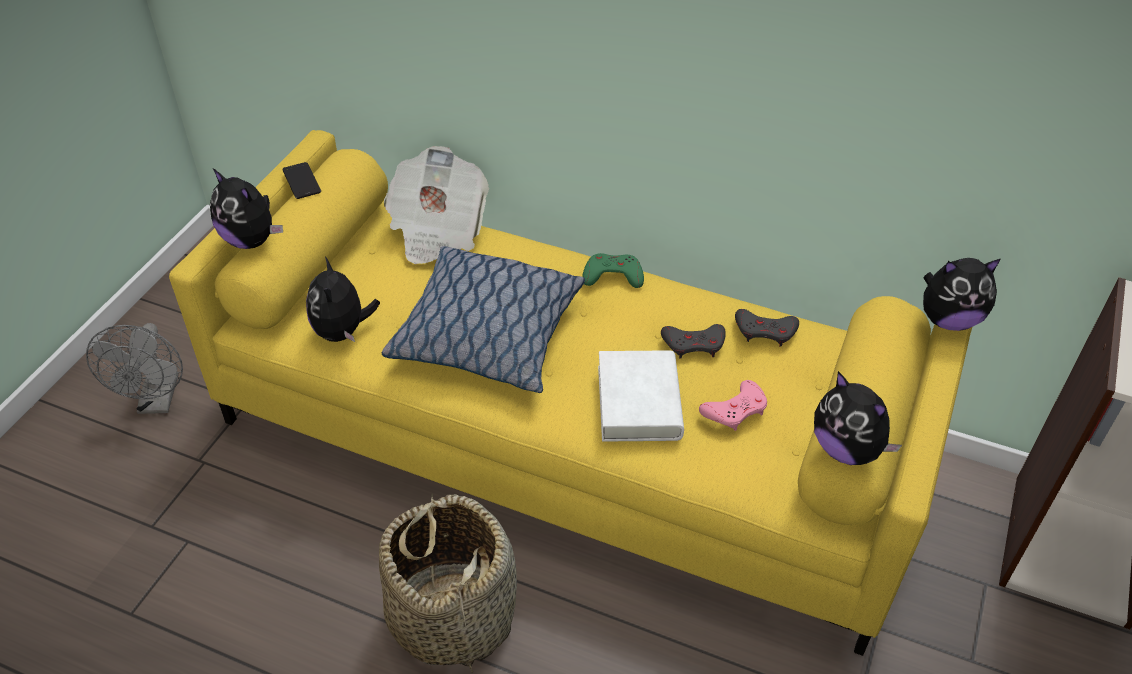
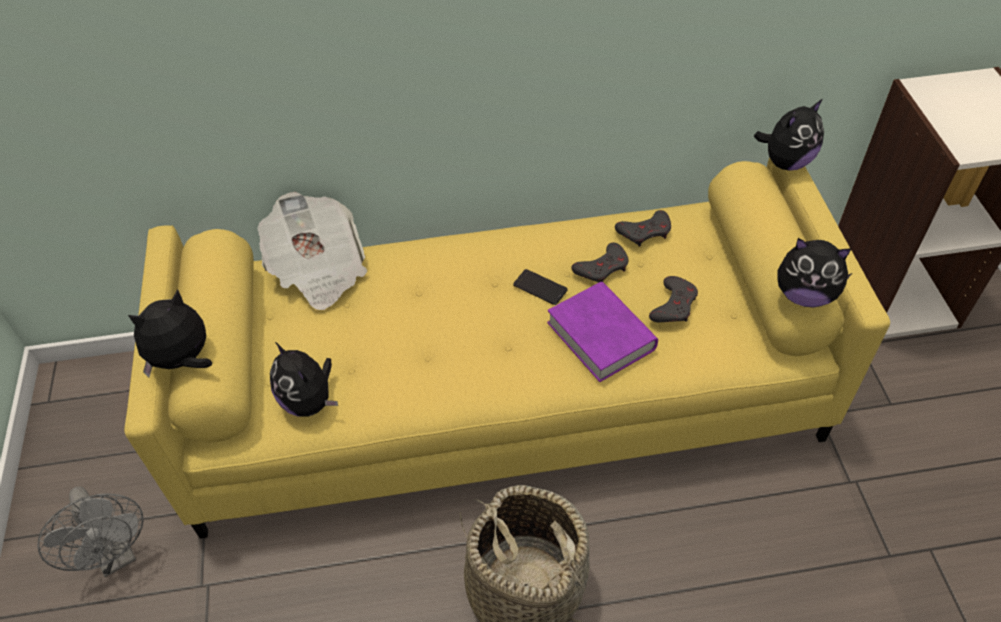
camera: 30 degrees left, 5 degrees up
plush toy [210,169,283,249] -> plush toy turned 135 degrees clockwise [128,289,212,378]
phone [282,162,321,199] -> phone moved to [513,269,568,305]
pillow [382,246,585,393] -> none
green game controller [582,253,644,288] -> none
white book [598,350,684,442] -> purple book [547,282,658,382]
pink game controller [699,380,767,431] -> grey game controller [649,276,698,322]

